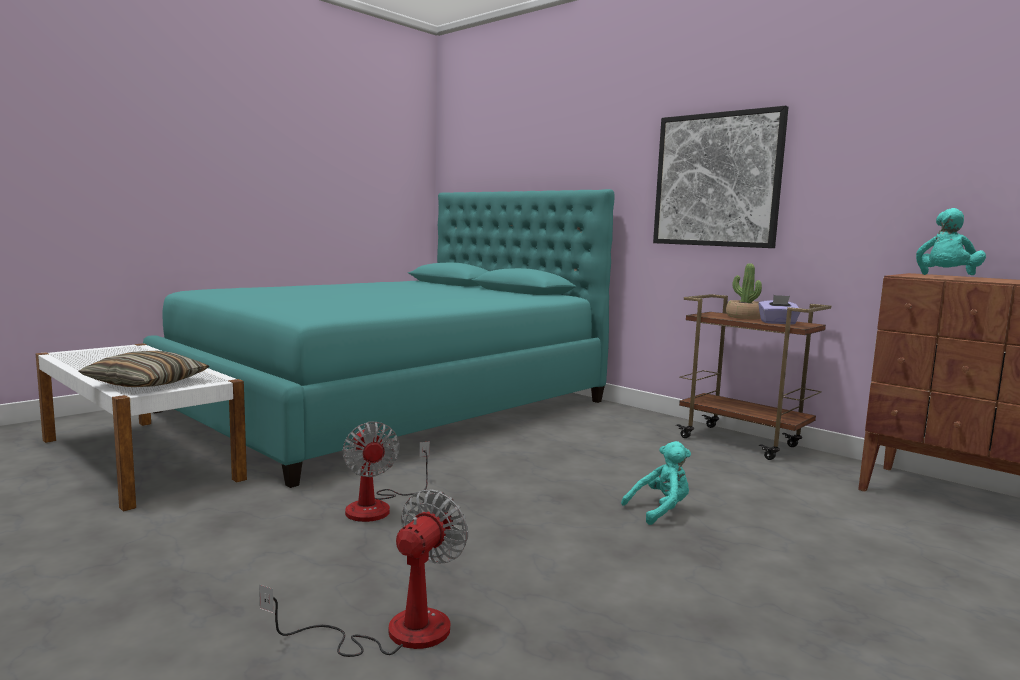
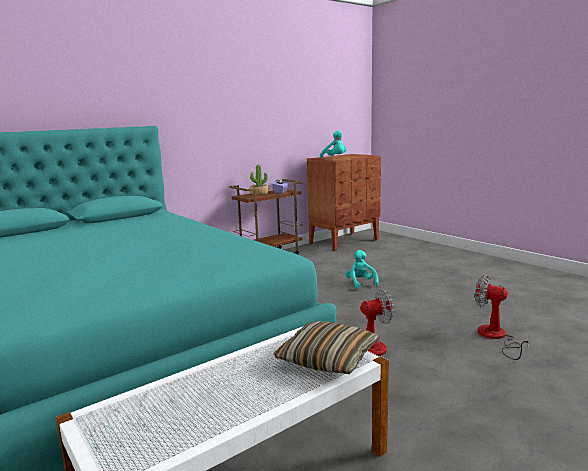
camera: 80 degrees left, 5 degrees up
picture [653,106,789,248] -> none

